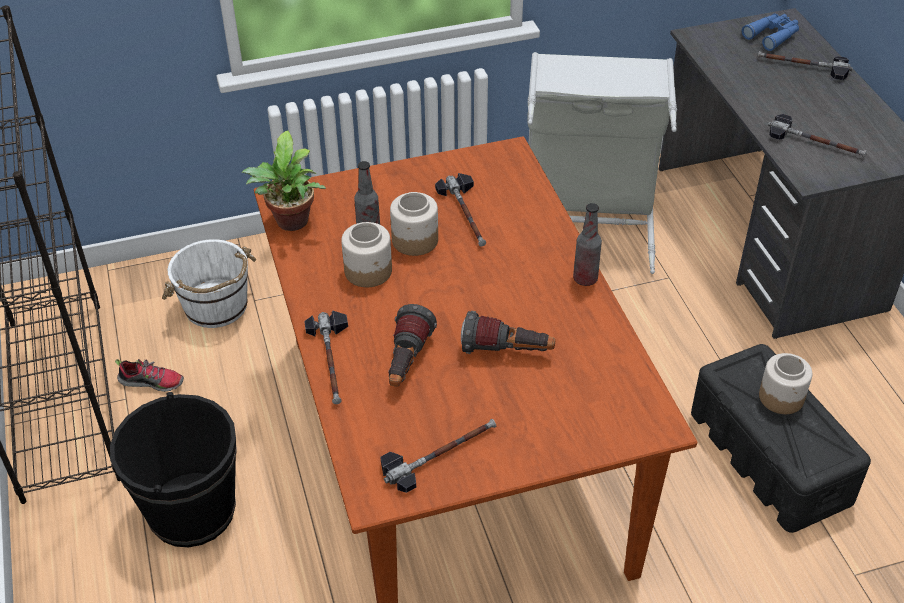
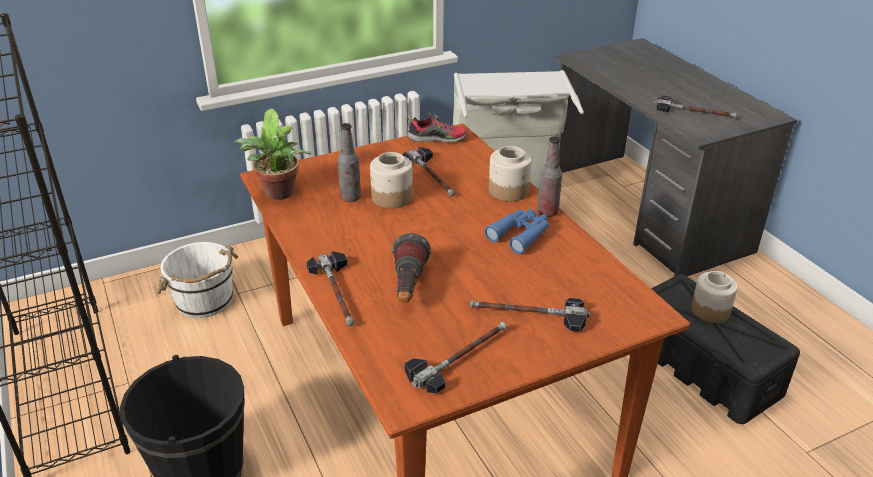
camera: 10 degrees left, 10 degrees down
shoe [115,359,184,392] -> shoe moved to [407,113,468,143]
jar [341,222,392,287] -> jar moved to [489,146,532,202]
flashlight [461,311,555,354] -> none
blue binoculars [742,13,799,51] -> blue binoculars moved to [484,209,549,254]
hammer [757,51,853,80] -> hammer moved to [470,298,590,332]

